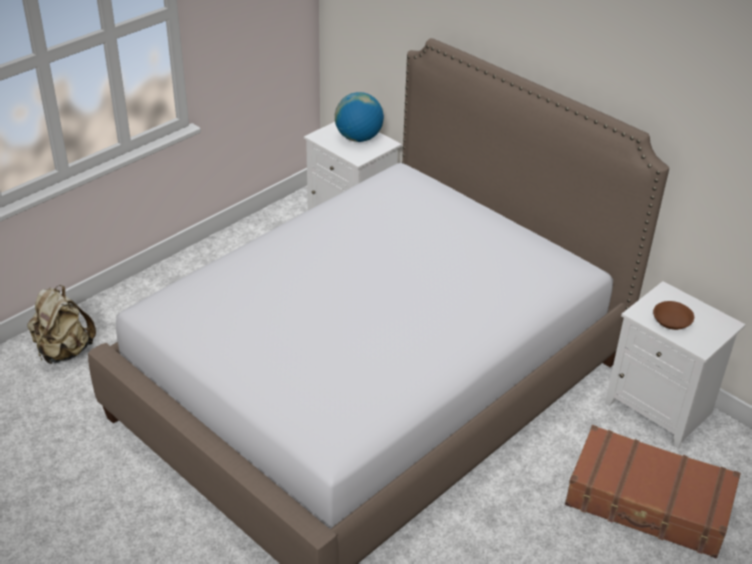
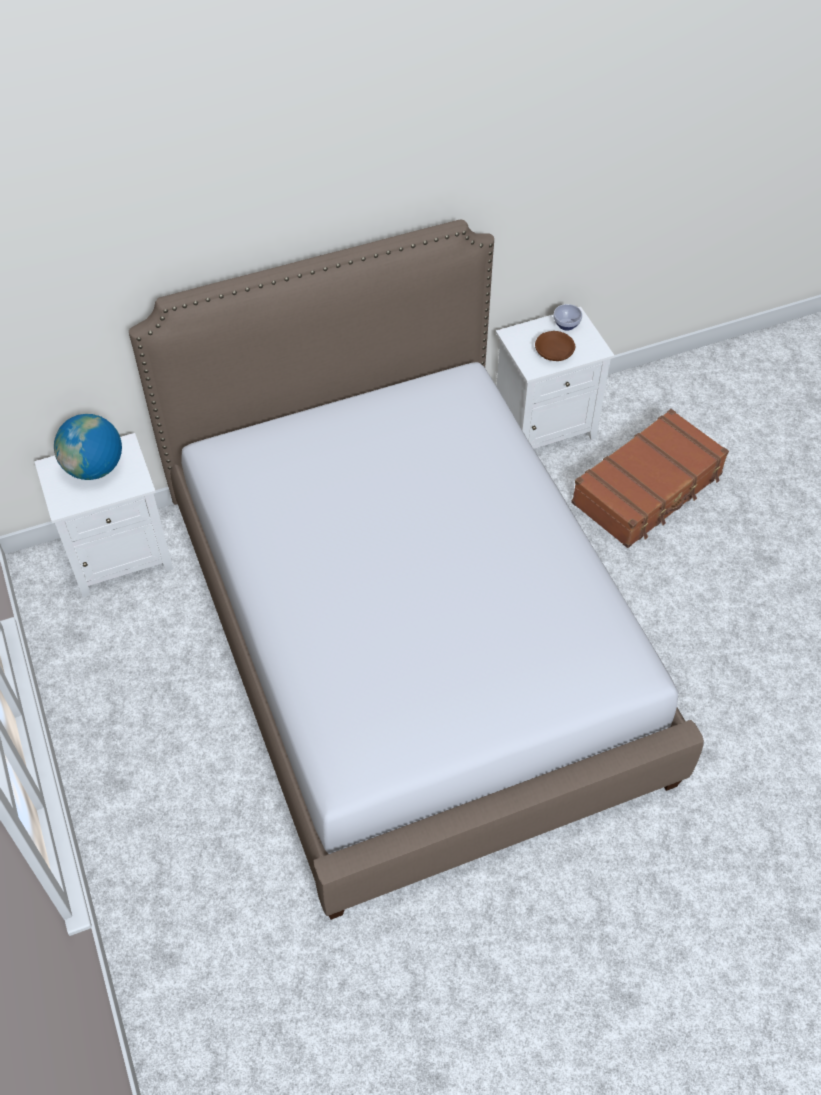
camera: 65 degrees left, 15 degrees up
beige backpack [27,285,96,364] -> none
none -> bowl [553,304,582,331]

